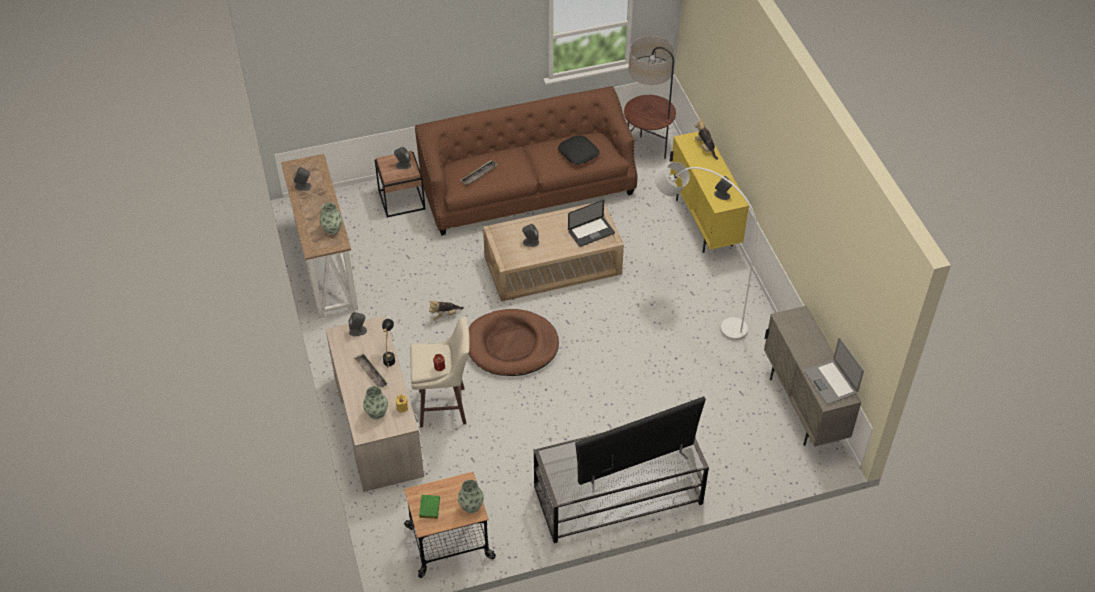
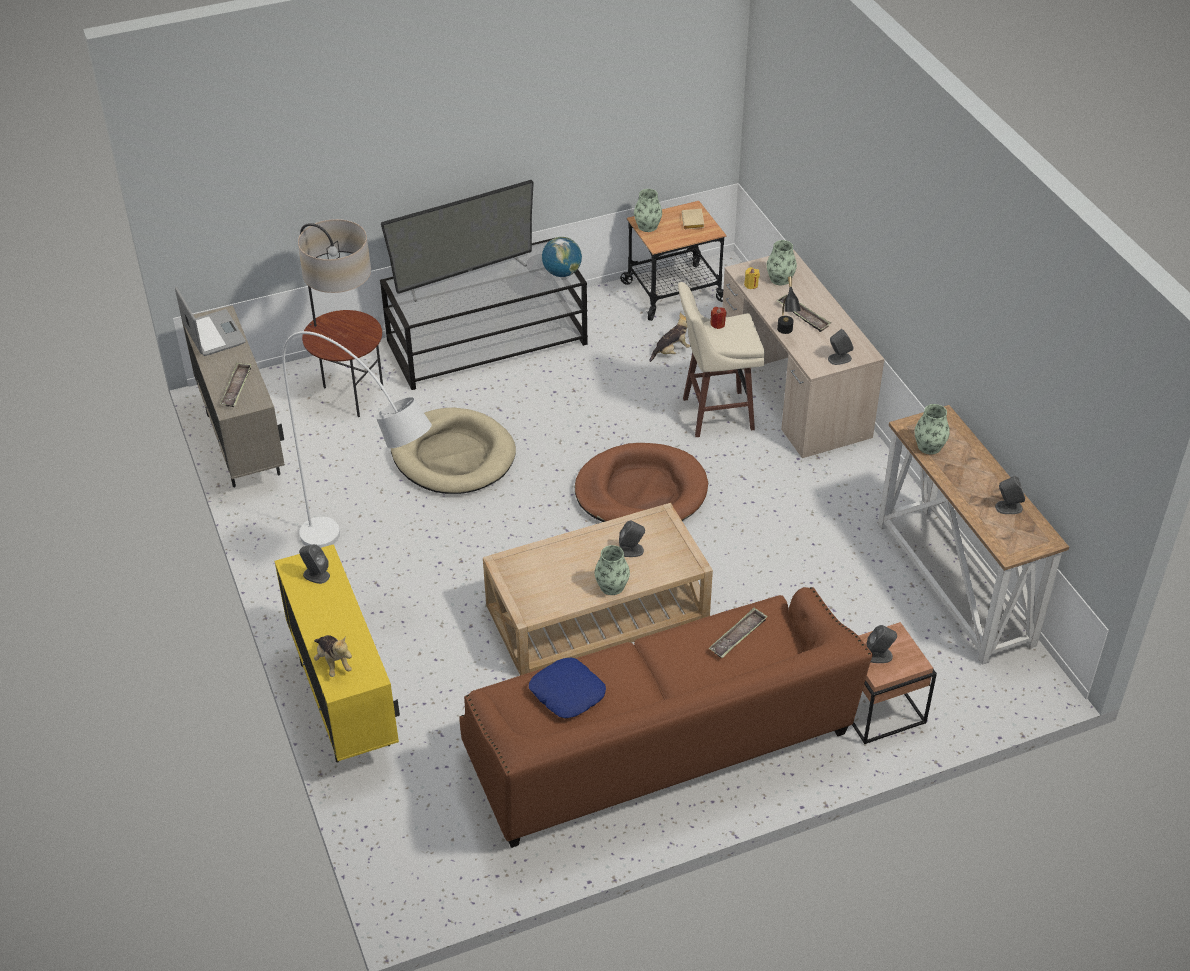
camera: 175 degrees right, 5 degrees down
green book [419,495,440,519] -> beige book [681,209,704,229]
plush toy [429,301,464,321] -> plush toy moved to [649,313,691,362]
black pillow [558,135,600,165] -> blue pillow [529,658,606,718]
laptop [568,200,615,247] -> none
floor lamp [624,36,676,159] -> floor lamp moved to [298,219,383,417]
none -> tray [220,362,252,407]
none -> beige dog bed [391,408,516,494]
none -> globe [542,237,582,277]
none -> vase [595,545,630,595]

